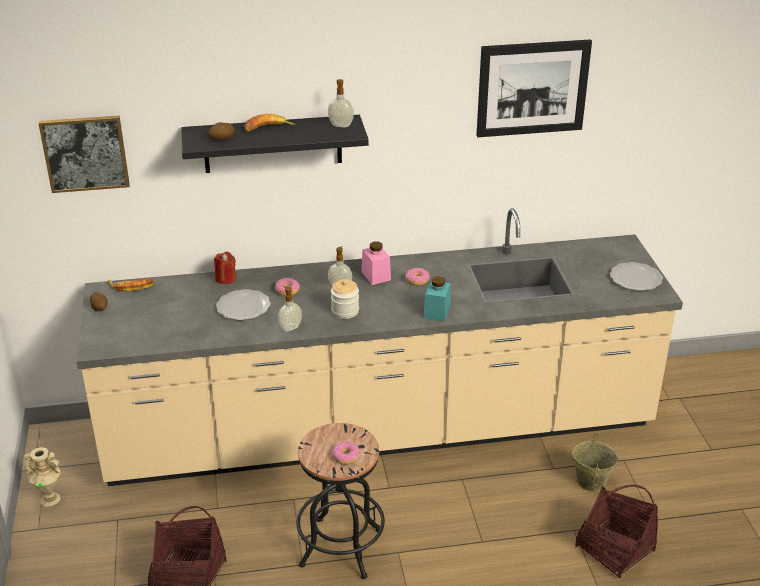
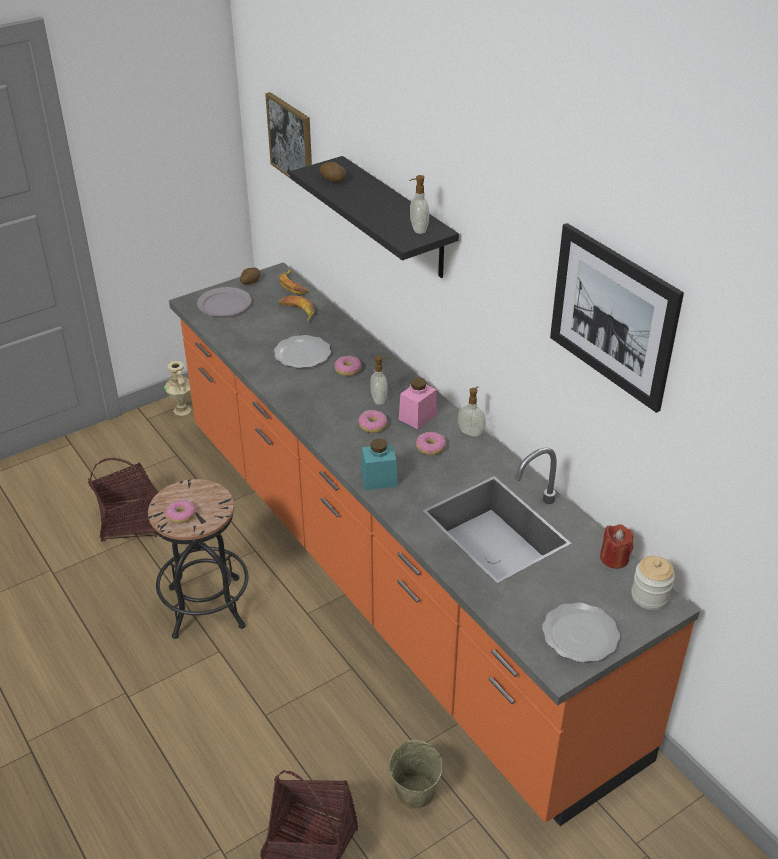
camera: 65 degrees right, 5 degrees up
beige counter [76,208,683,486] -> orange counter [169,262,700,826]
red candle [214,252,236,284] -> red candle moved to [600,524,633,569]
banana [244,114,296,132] -> banana moved to [279,295,314,322]
soap dispenser [278,286,302,332] -> soap dispenser moved to [458,386,486,437]
jar [331,279,359,319] -> jar moved to [631,556,675,610]
none -> grey plate [197,287,251,316]
none -> donut [358,410,387,433]

